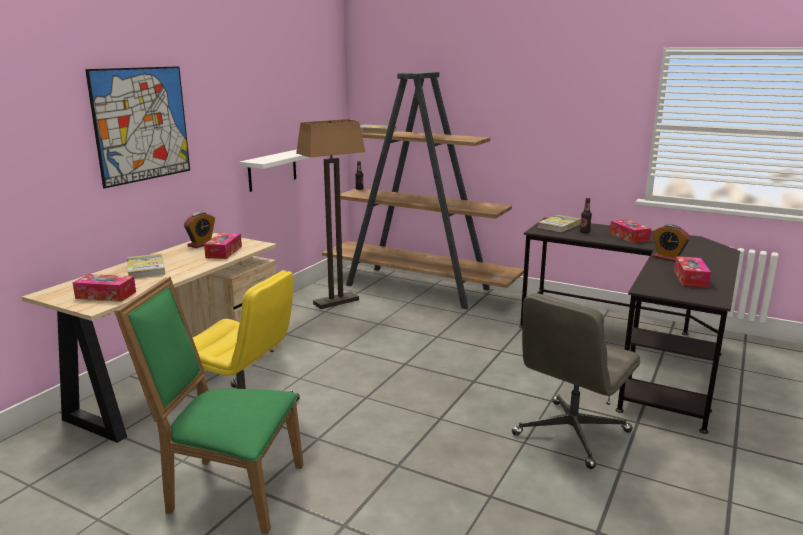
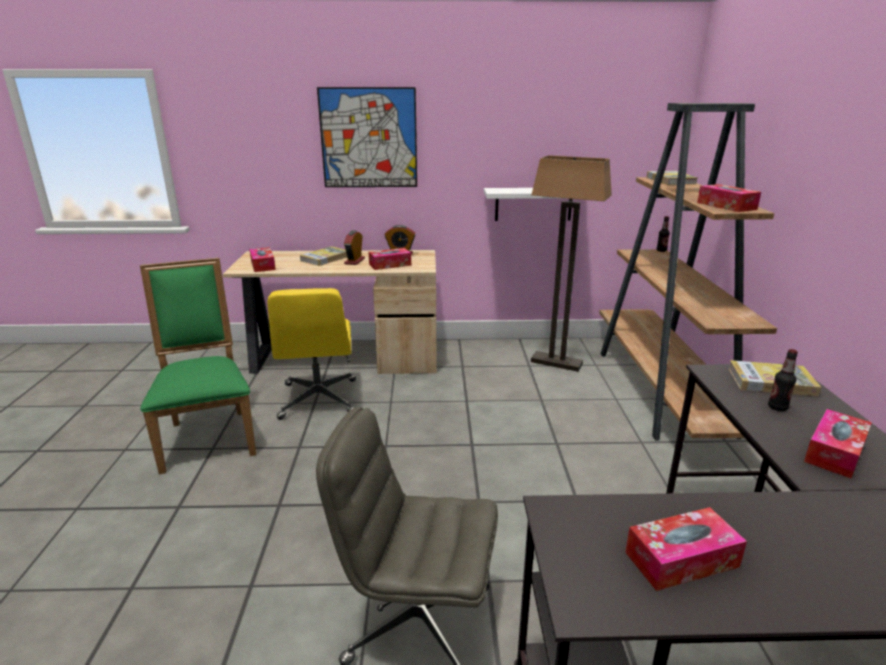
camera: 60 degrees right, 5 degrees up
alarm clock [652,224,690,262] -> alarm clock moved to [344,230,365,265]
none -> tissue box [697,184,761,212]

